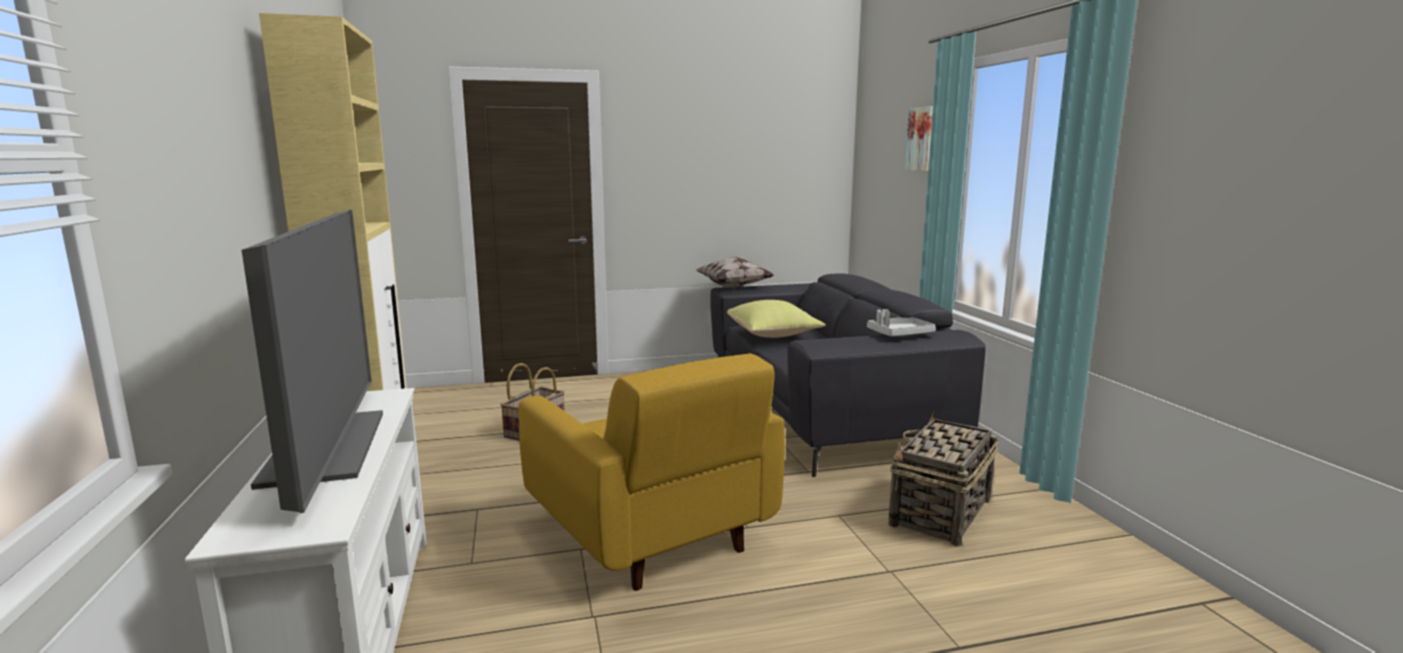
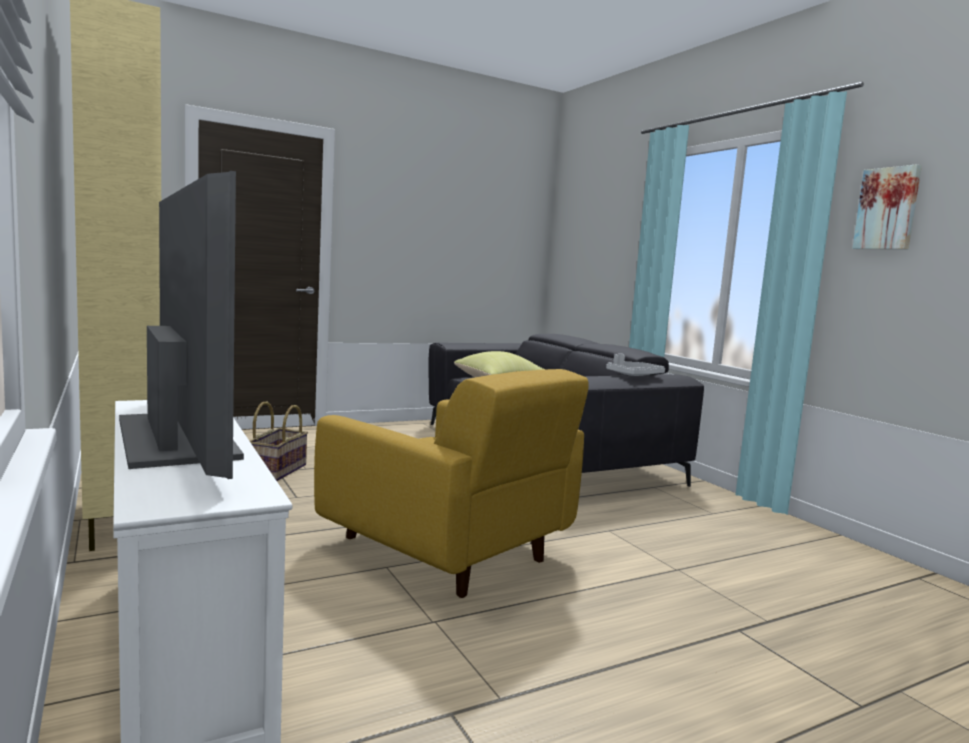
camera: 15 degrees left, 5 degrees down
pillow [696,257,774,288] -> none
basket [888,412,999,546] -> none
picture [905,106,933,171] -> picture moved to [852,164,922,249]

